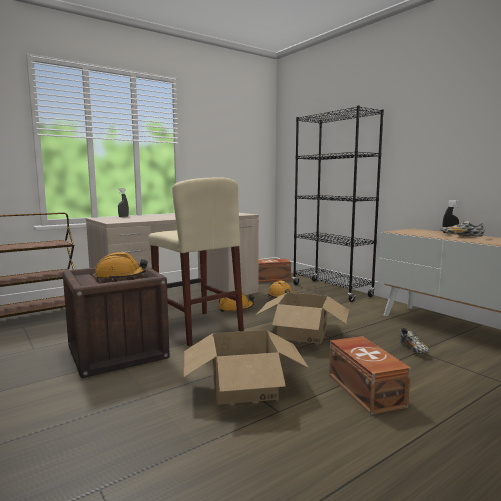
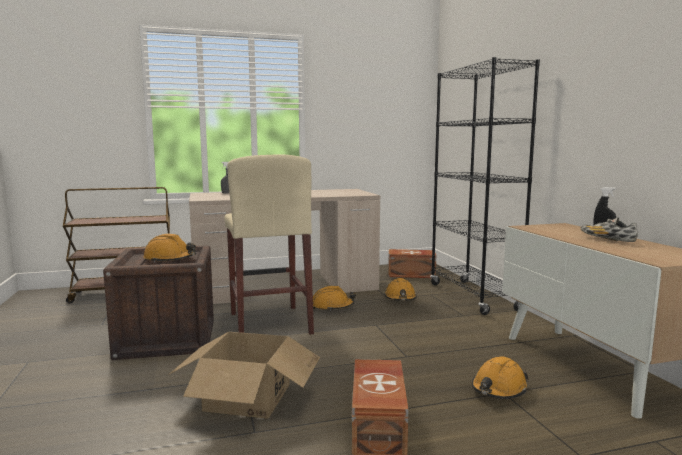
camera: 20 degrees right, 0 degrees up
cardboard box [256,293,349,344] -> none
shoe [399,328,430,354] -> orange hard hat [471,357,529,399]

